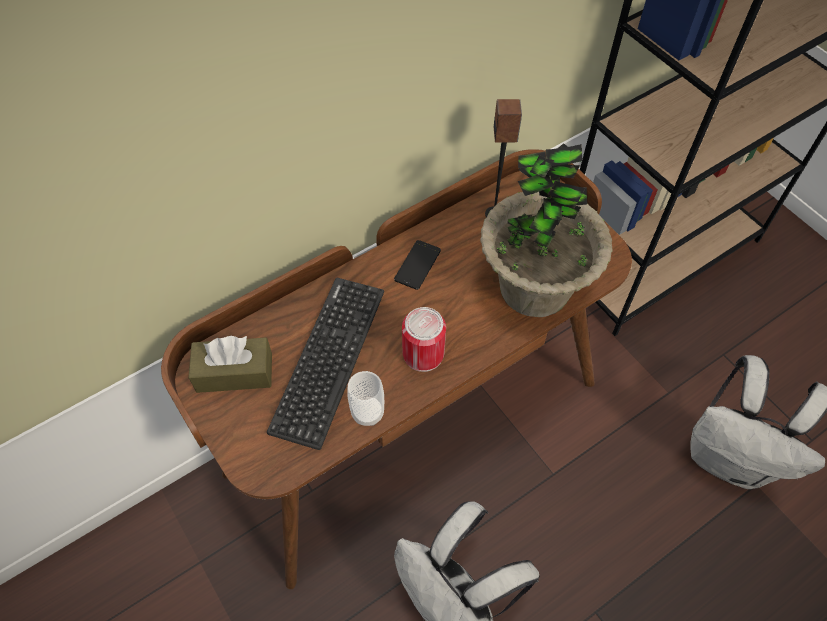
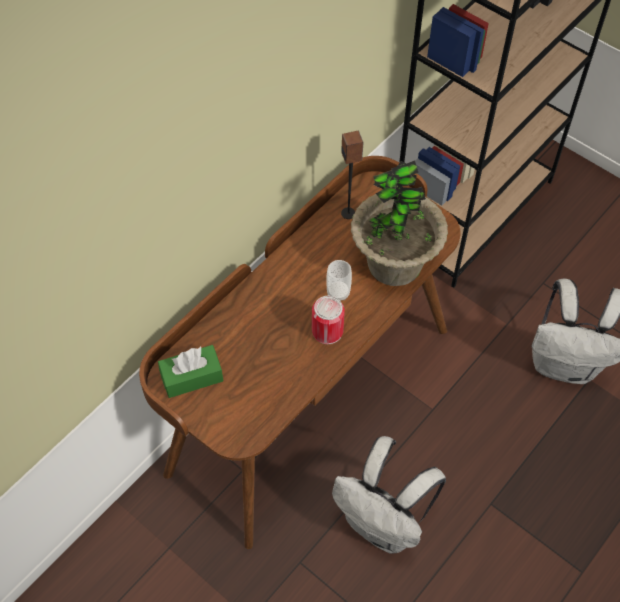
camera: 15 degrees left, 0 degrees up
brown tissue box [188,336,272,393] -> green tissue box [158,345,223,398]
keyboard [267,278,384,450] -> none
cup [347,371,384,426] -> cup moved to [326,260,352,301]
phone [394,240,441,290] -> none

